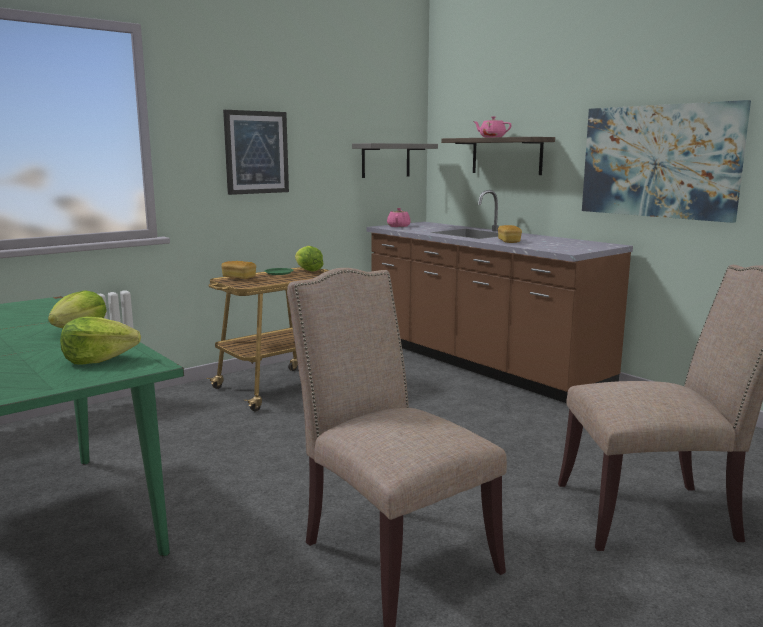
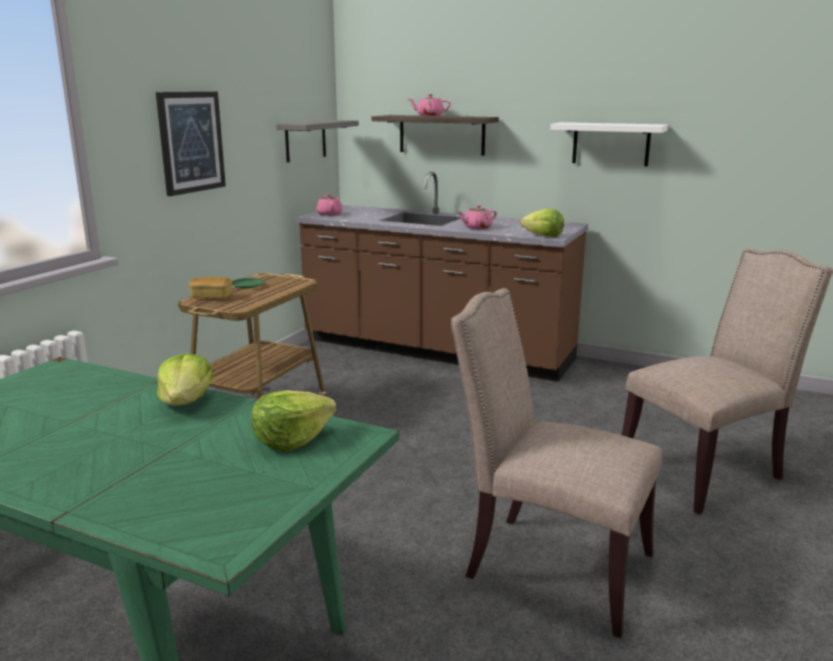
camera: 25 degrees left, 5 degrees up
lettuce [295,246,324,272] -> lettuce moved to [520,209,564,237]
bread [498,225,522,243] -> pink teapot [458,205,497,229]
picture [582,100,751,223] -> white shelf [550,122,668,166]

